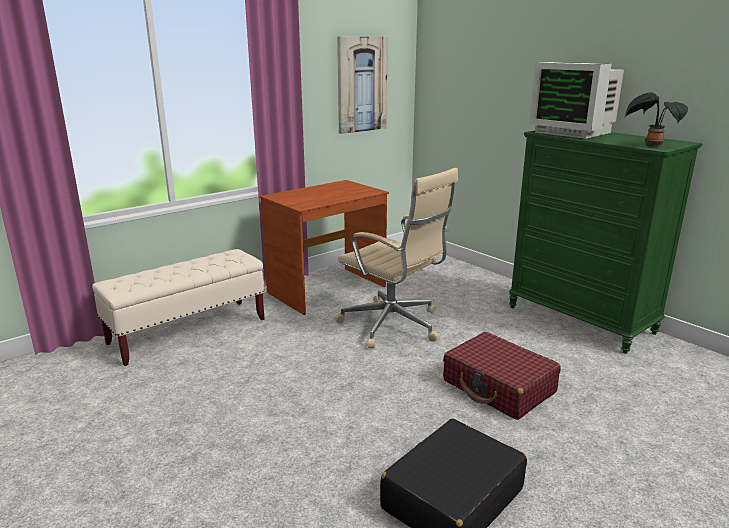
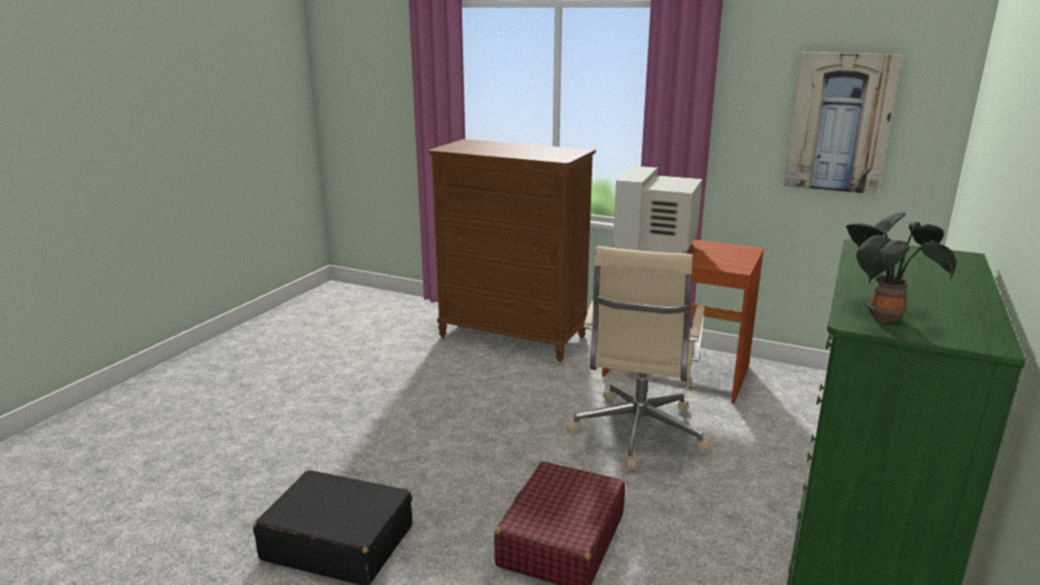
camera: 65 degrees right, 0 degrees up
beige bench [92,249,265,366] -> brown dresser [428,139,596,362]
monitor [529,62,624,139] -> monitor moved to [613,166,702,254]

